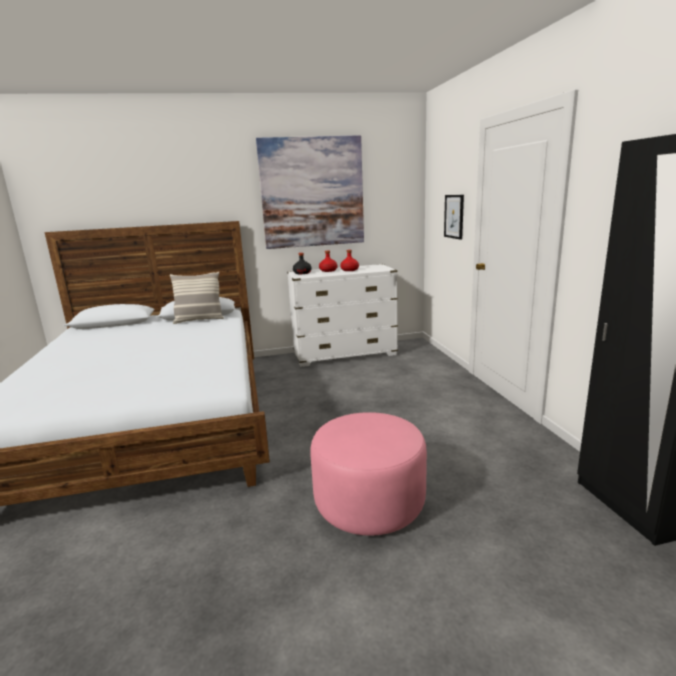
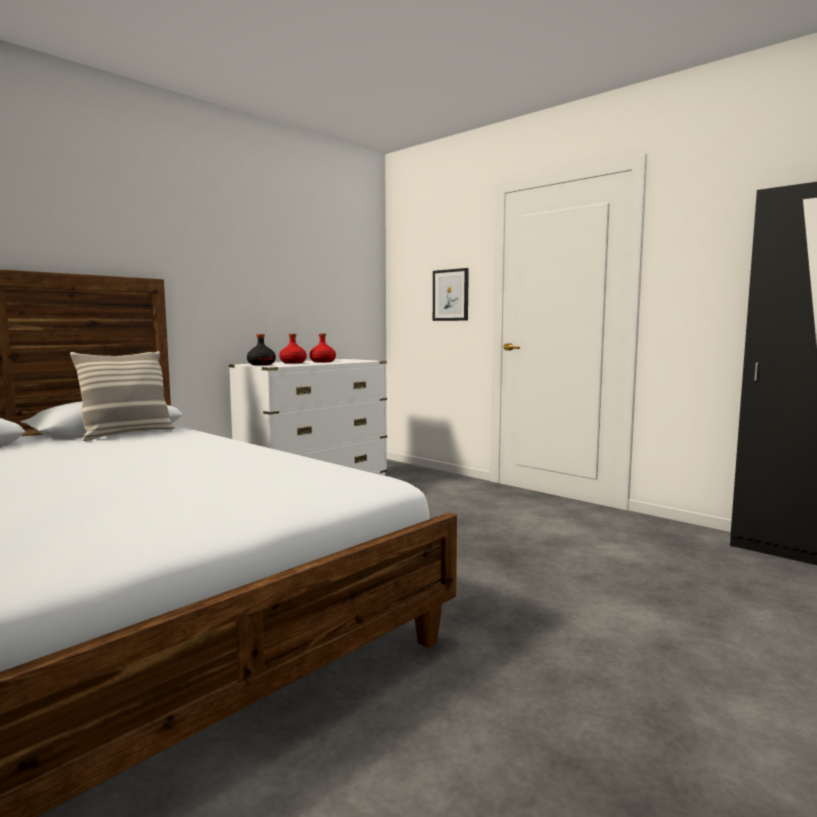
camera: 35 degrees left, 10 degrees down
picture [256,135,364,249] -> none
pink ottoman [310,412,427,535] -> none

